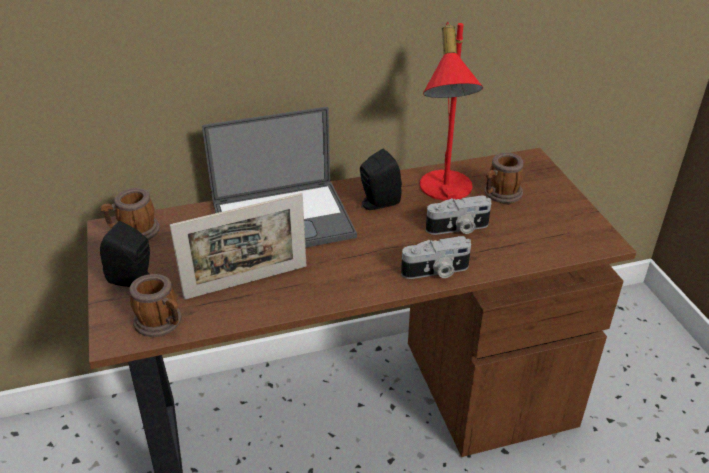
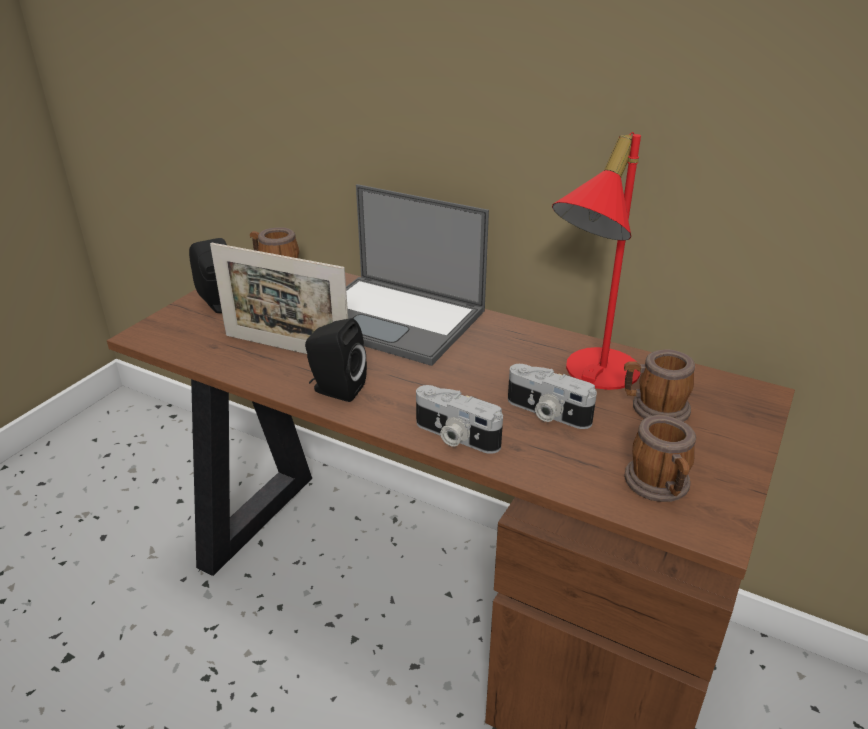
camera: 45 degrees right, 5 degrees down
mug [130,274,181,337] -> mug moved to [624,415,696,502]
black speaker [360,149,402,210] -> black speaker moved to [305,318,367,402]

